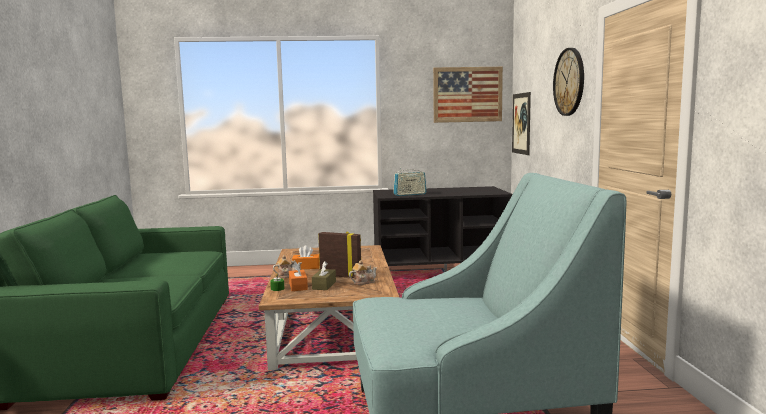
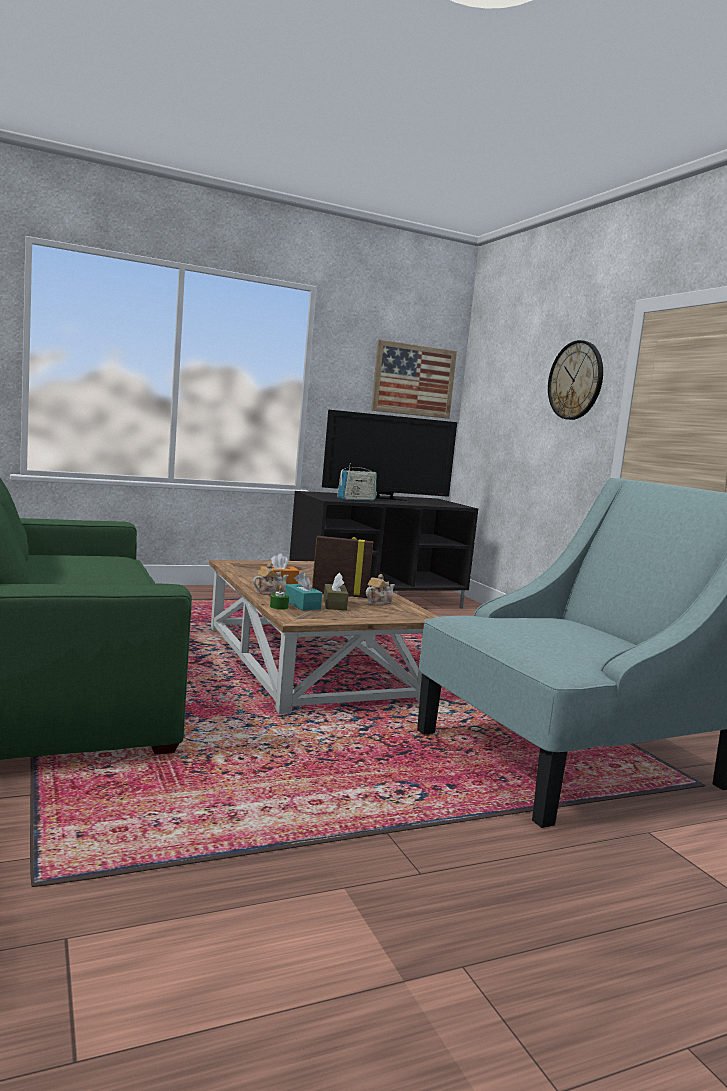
camera: 20 degrees left, 0 degrees up
orange tissue box [289,262,308,291] -> turquoise tissue box [285,572,322,610]
picture [512,92,531,155] -> none
none -> television [322,410,457,501]

